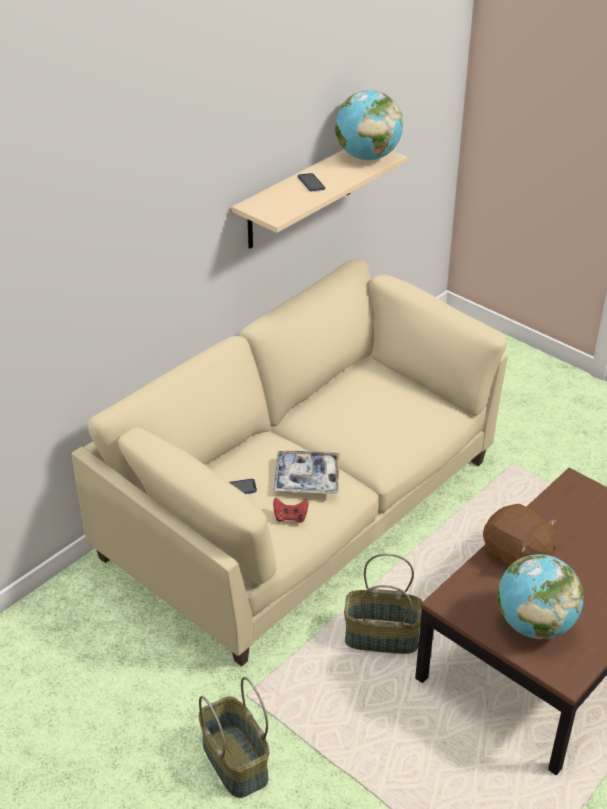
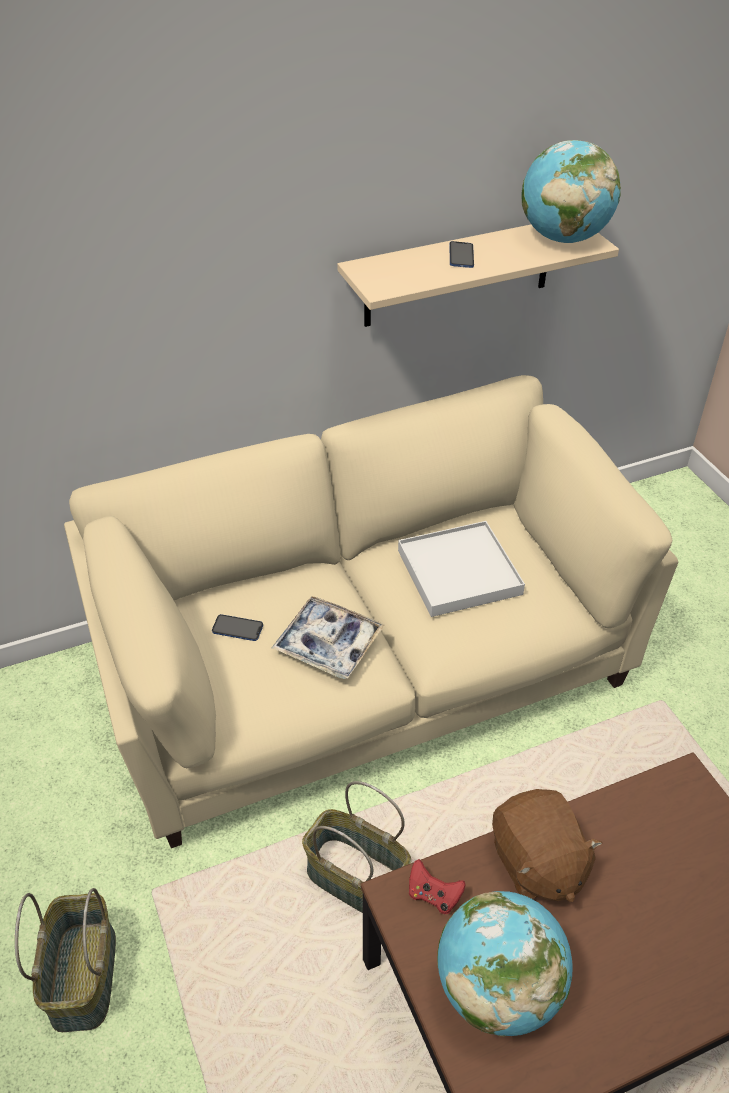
camera: 25 degrees right, 5 degrees up
red game controller [273,498,309,523] -> red game controller moved to [409,859,466,914]
none -> white tray [398,521,525,617]

